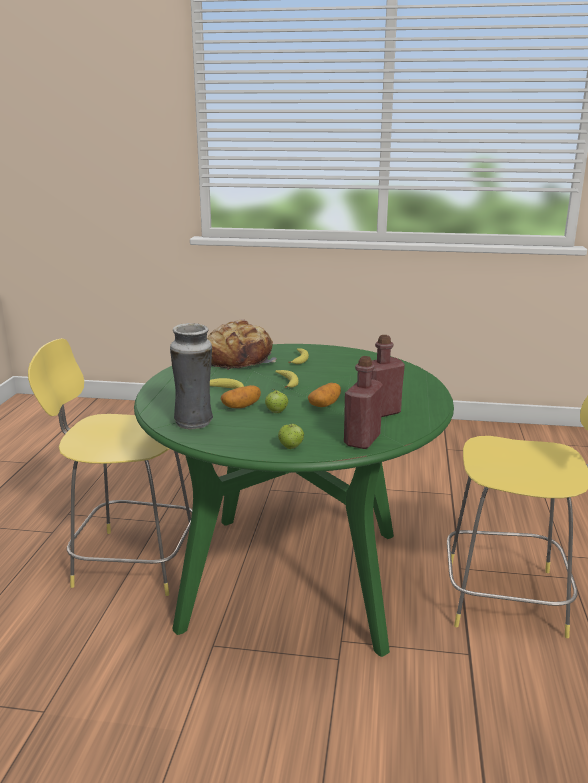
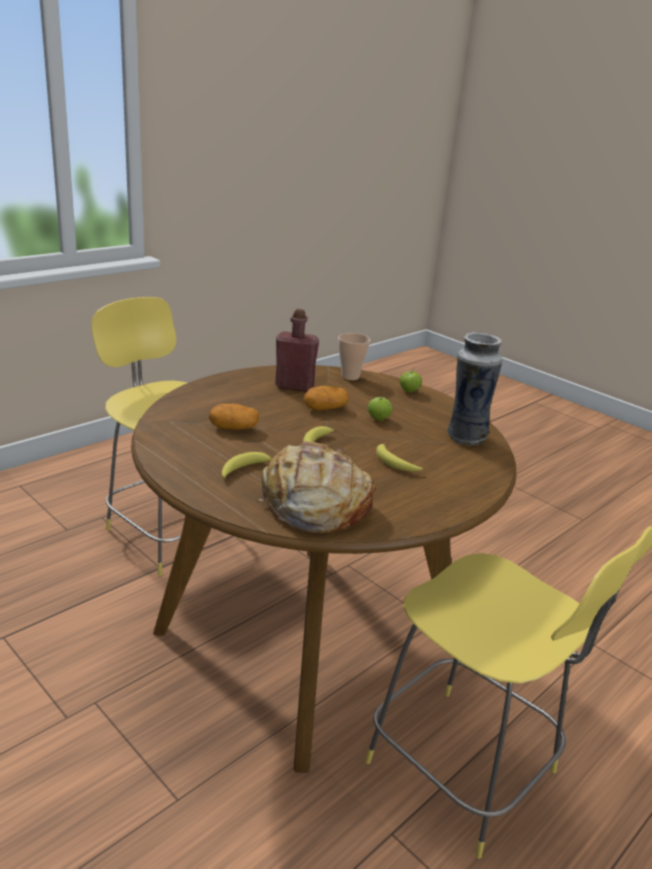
camera: 145 degrees left, 5 degrees up
green dining table [134,344,454,657] -> brown dining table [131,365,516,773]
potato [221,385,261,408] -> potato moved to [209,404,259,430]
red bottle [344,356,383,449] -> cup [338,333,370,380]

